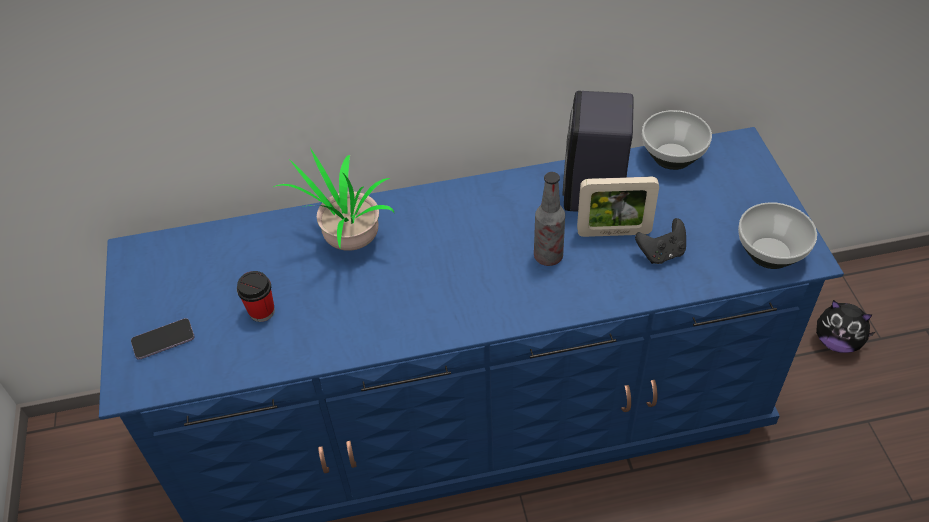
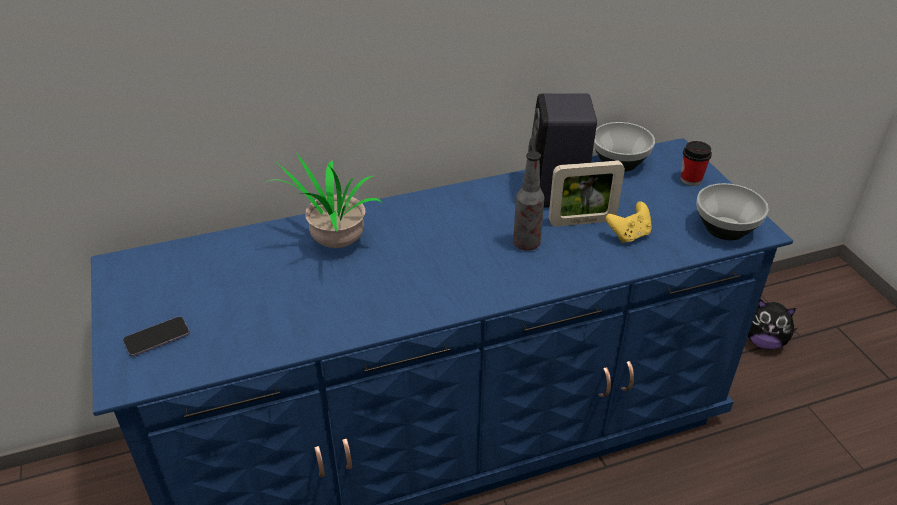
camera: 10 degrees left, 10 degrees down
cup [237,271,275,322] -> cup moved to [680,141,712,186]
black game controller [635,218,686,264] -> yellow game controller [606,201,652,243]

